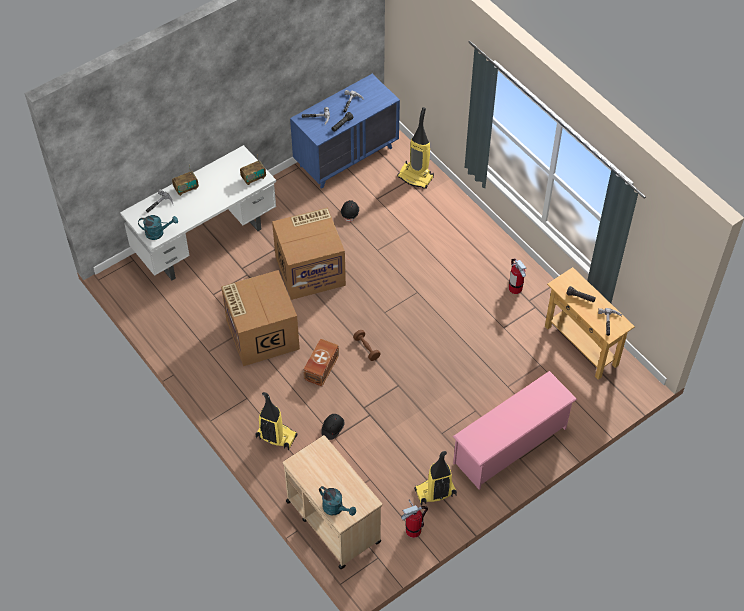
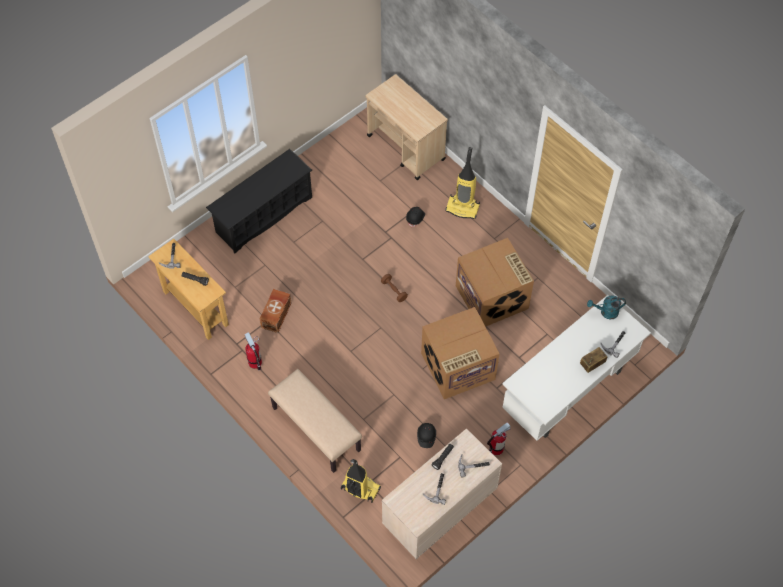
camera: 175 degrees right, 5 degrees up
radio [240,154,266,185] -> none
blue dresser [290,74,400,189] -> beige dresser [382,428,502,559]
brown storage box [303,338,339,386] -> brown storage box moved to [260,289,291,333]
turquoise watering can [319,486,356,516] -> none
fire extinguisher [401,499,428,538] -> fire extinguisher moved to [487,422,511,455]
vacuum cleaner [414,451,457,505] -> none
pink shoe rack [453,371,577,490] -> black shoe rack [206,149,312,254]
none -> beige bench [268,369,362,473]

